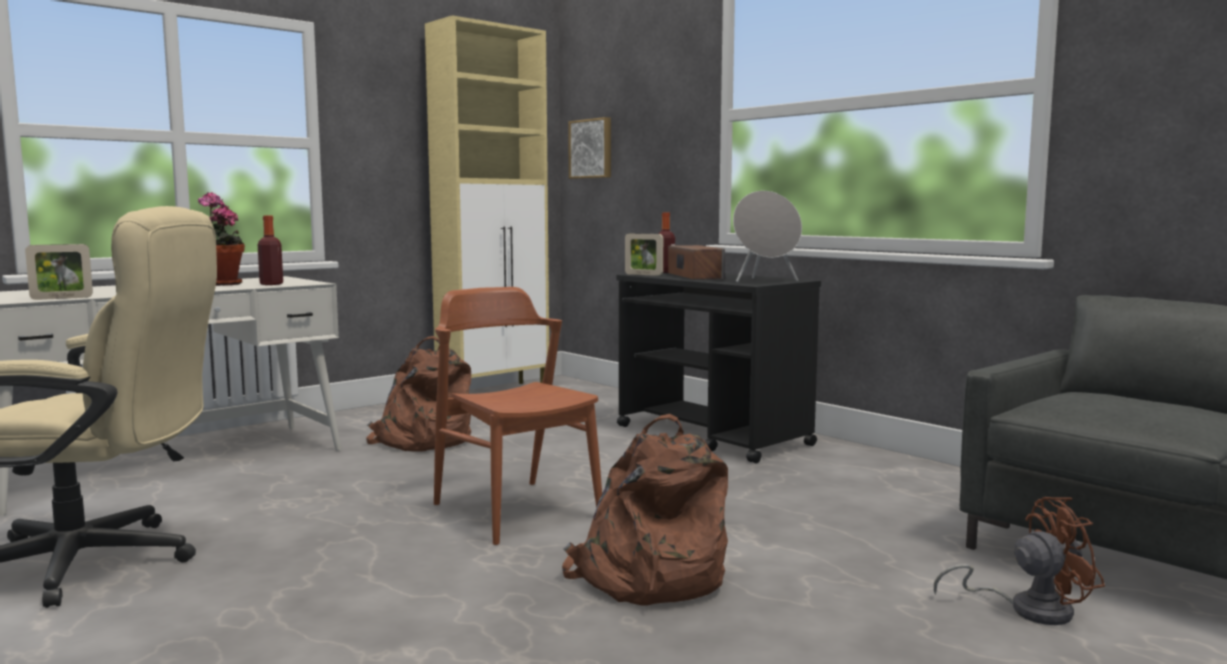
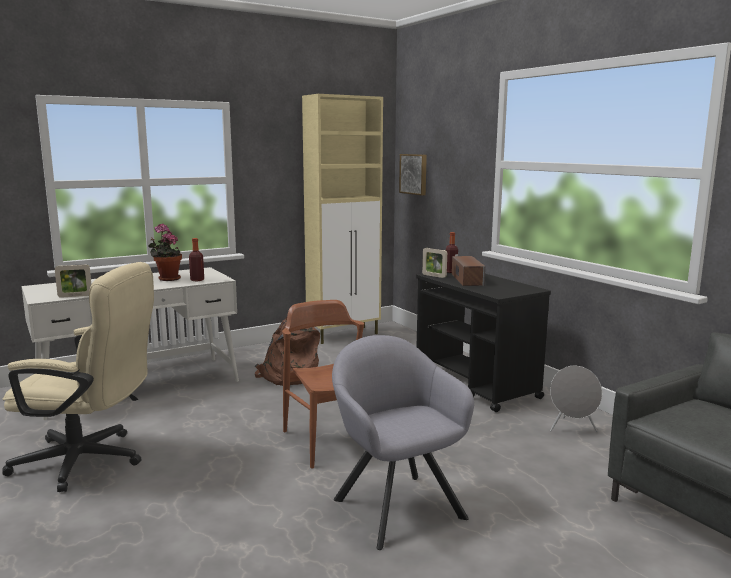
camera: 10 degrees right, 5 degrees up
brown backpack [562,414,728,605] -> grey armchair [332,335,474,550]
grey speaker [733,191,802,282] -> grey speaker moved to [550,366,602,432]
brown fan [934,497,1105,625] -> none

